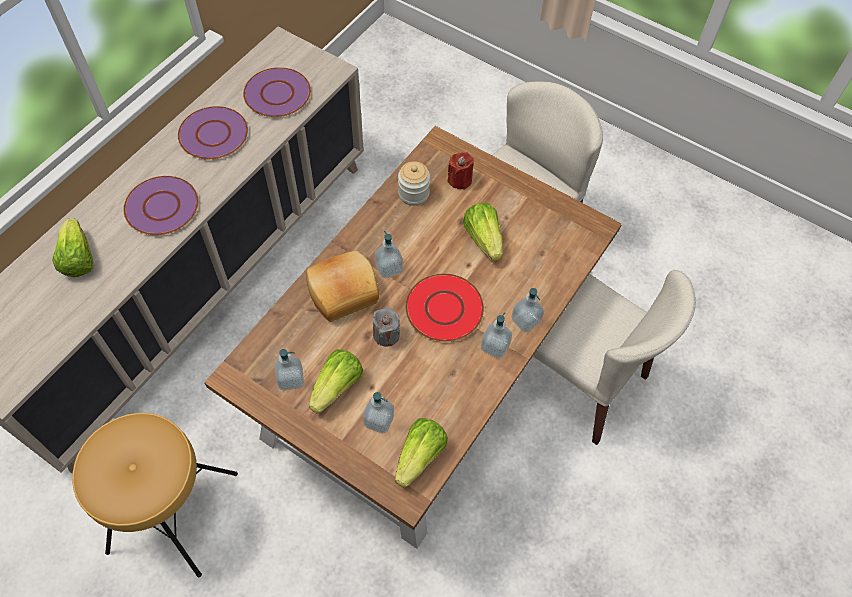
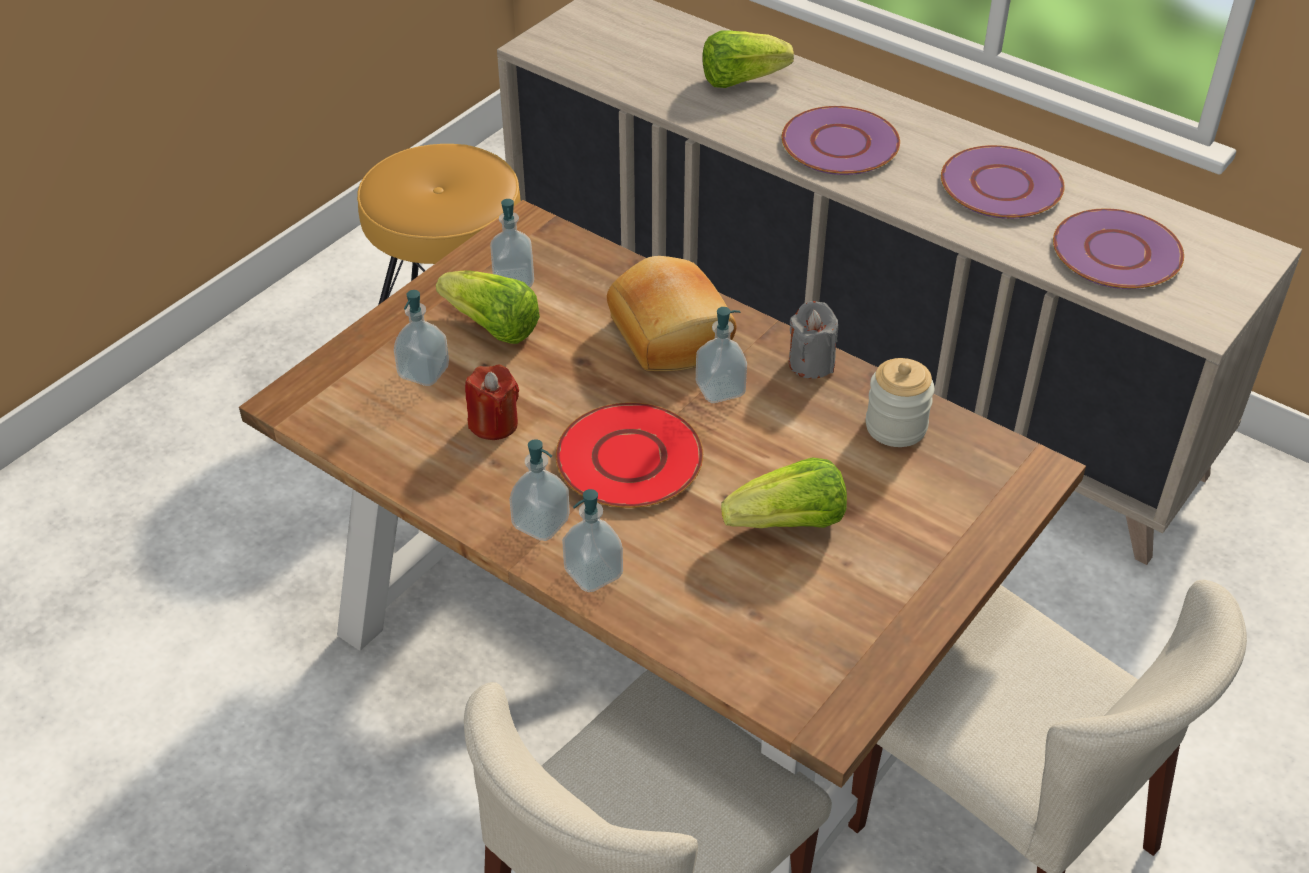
camera: 95 degrees right, 15 degrees down
grey candle [373,308,400,347] -> grey candle moved to [789,301,838,379]
lettuce [395,418,448,488] -> none
red candle [447,152,474,190] -> red candle moved to [465,364,519,440]

